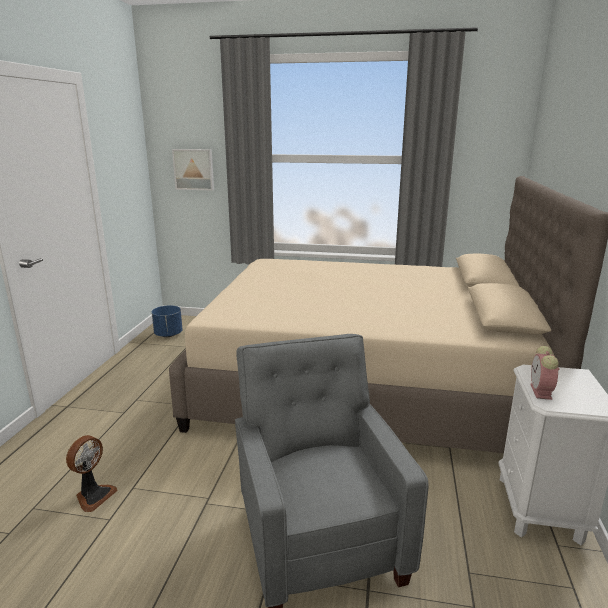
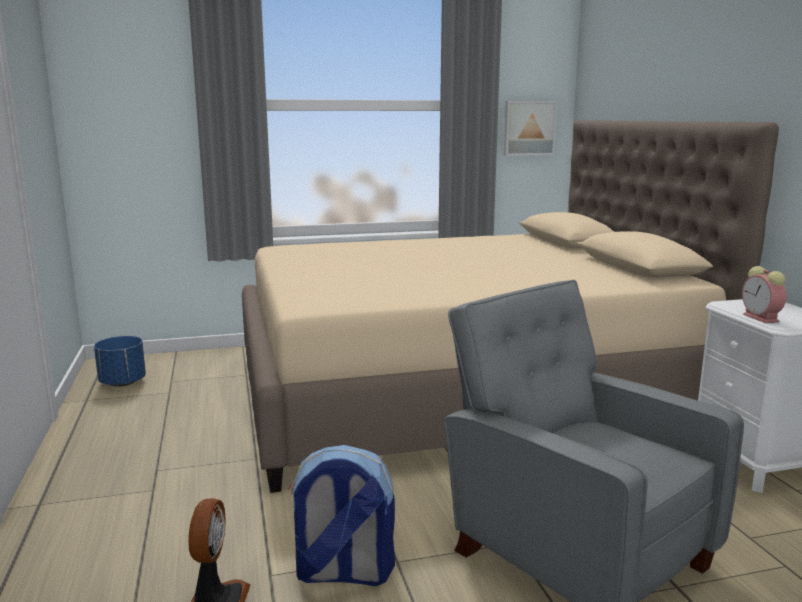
camera: 25 degrees left, 5 degrees down
picture [172,149,214,191] -> picture moved to [504,101,557,156]
none -> backpack [289,445,395,586]

